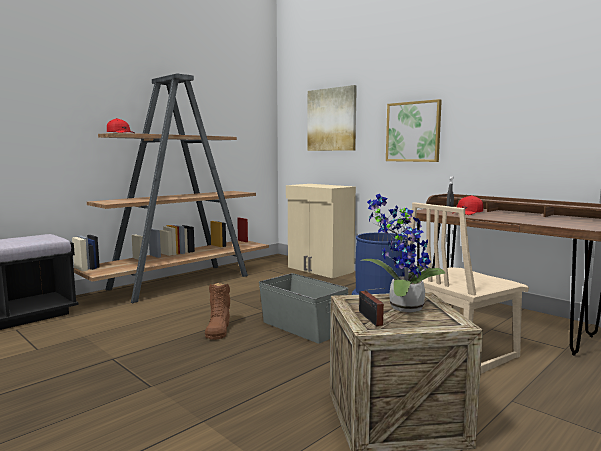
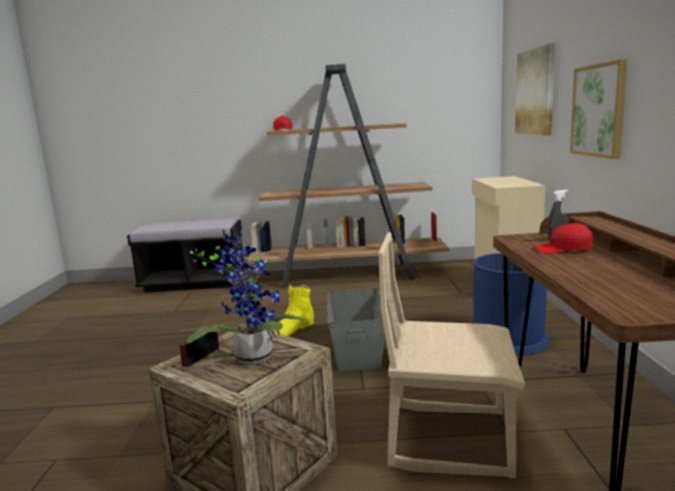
camera: 45 degrees right, 5 degrees up
brown boot [205,283,230,340] -> yellow boot [270,285,314,336]

